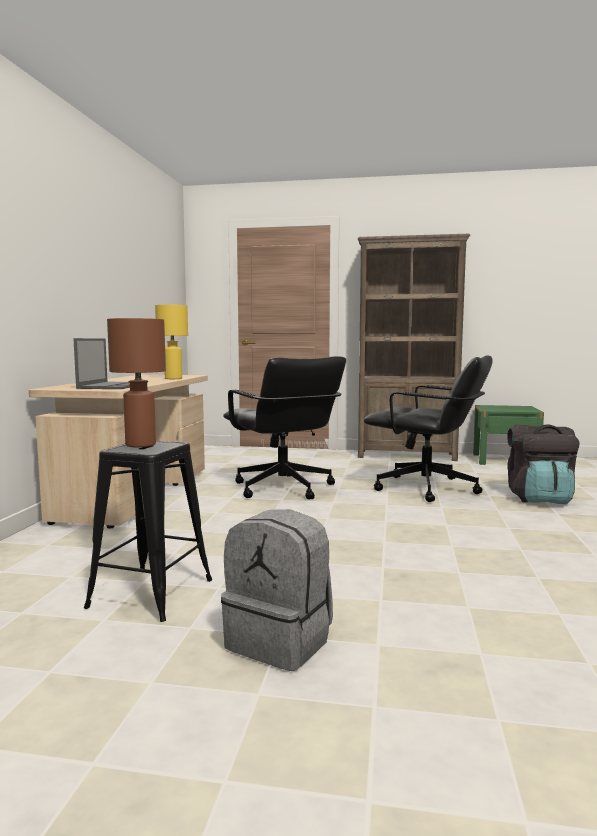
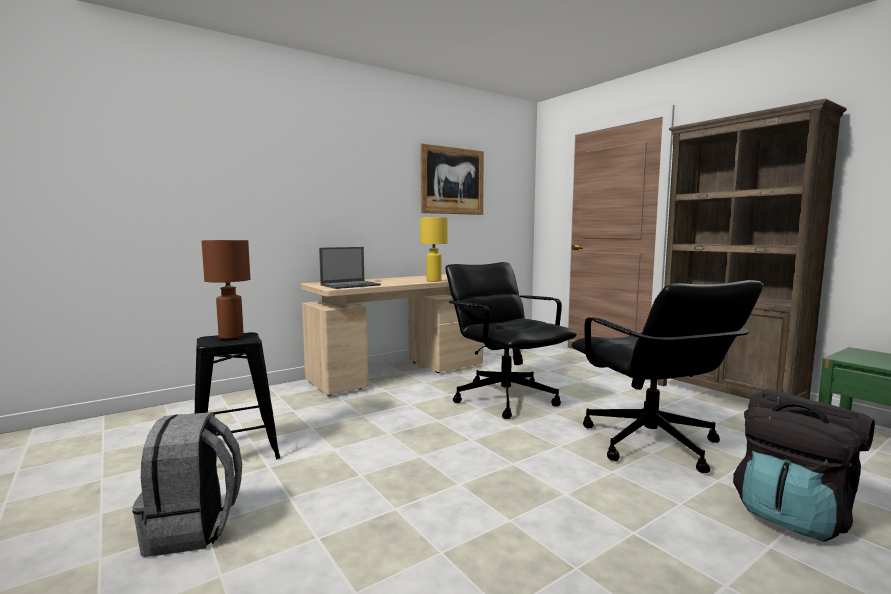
camera: 45 degrees right, 0 degrees up
black office chair [223,356,346,500] -> black office chair turned 135 degrees clockwise [446,262,577,419]
none -> picture [420,144,484,215]

